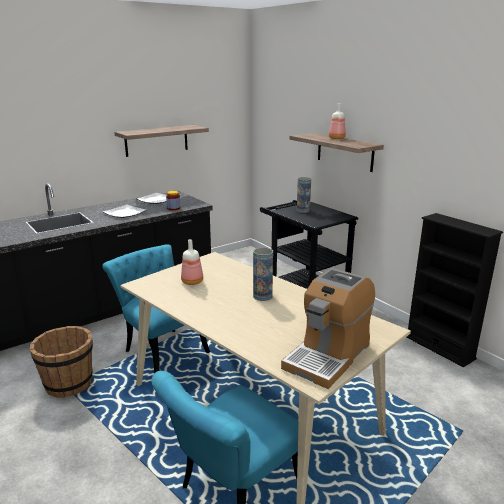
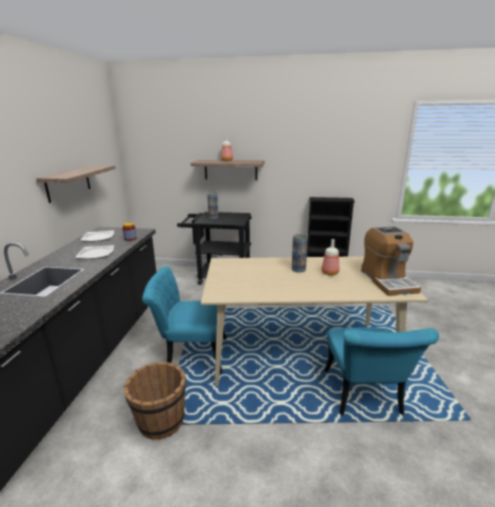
camera: 45 degrees left, 0 degrees up
bottle [181,239,203,285] -> bottle moved to [321,239,340,276]

